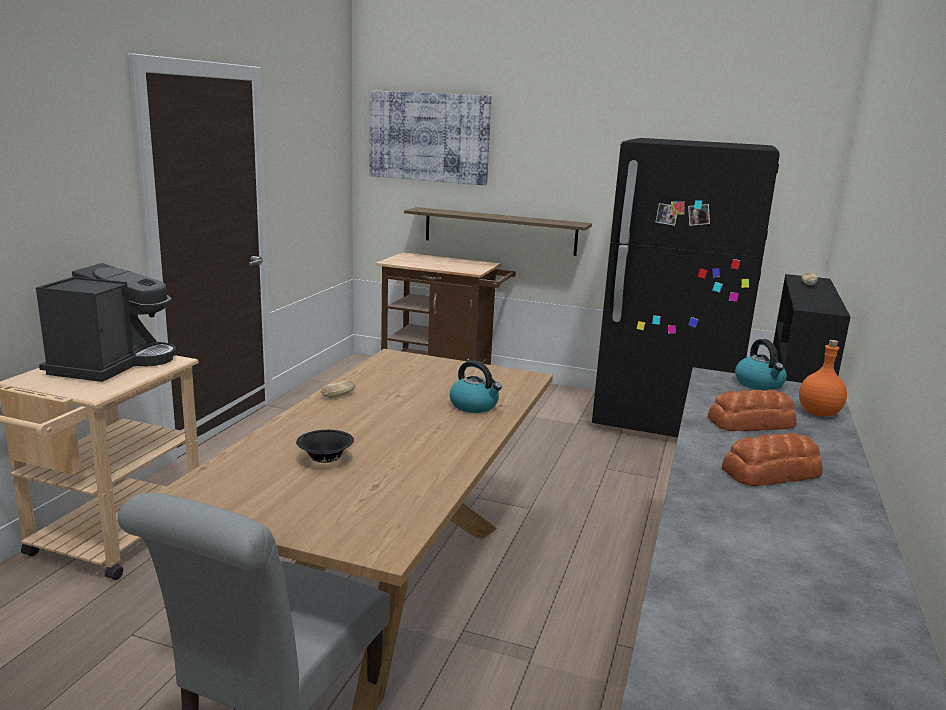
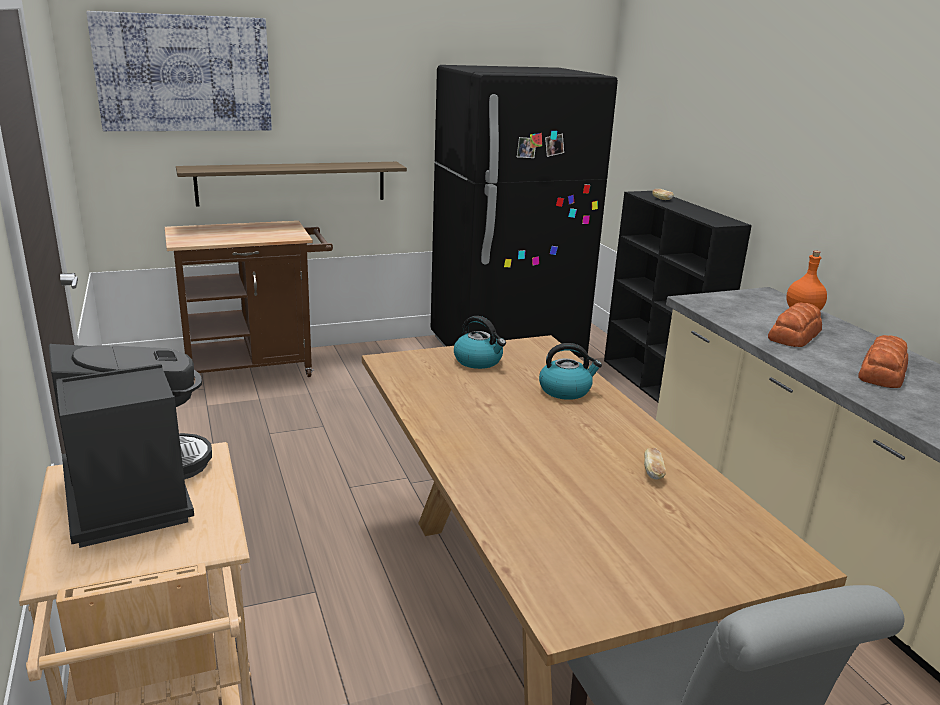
camera: 40 degrees left, 5 degrees up
black bowl [296,430,354,463] -> none
bread [321,380,356,398] -> bread moved to [644,447,666,480]
kettle [735,339,787,391] -> kettle moved to [454,316,506,369]

